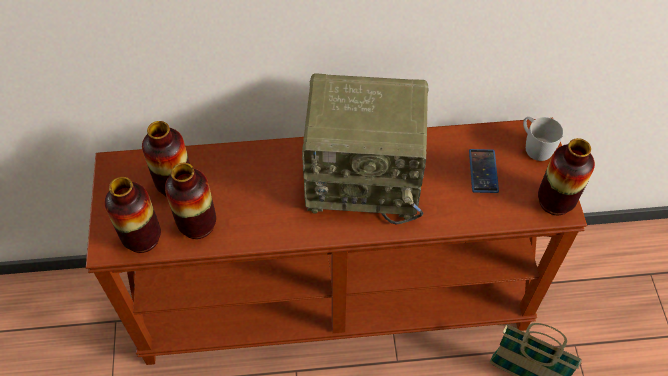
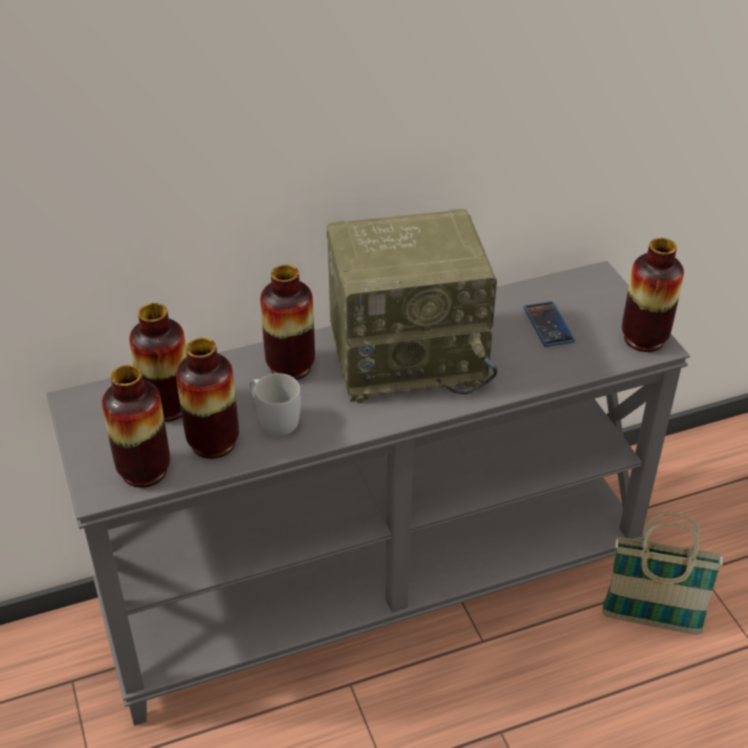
camera: 15 degrees left, 15 degrees down
brown console table [86,118,587,365] -> grey console table [46,261,690,726]
white mug [523,117,563,161] -> white mug moved to [250,373,301,436]
none -> vase [260,265,315,380]

